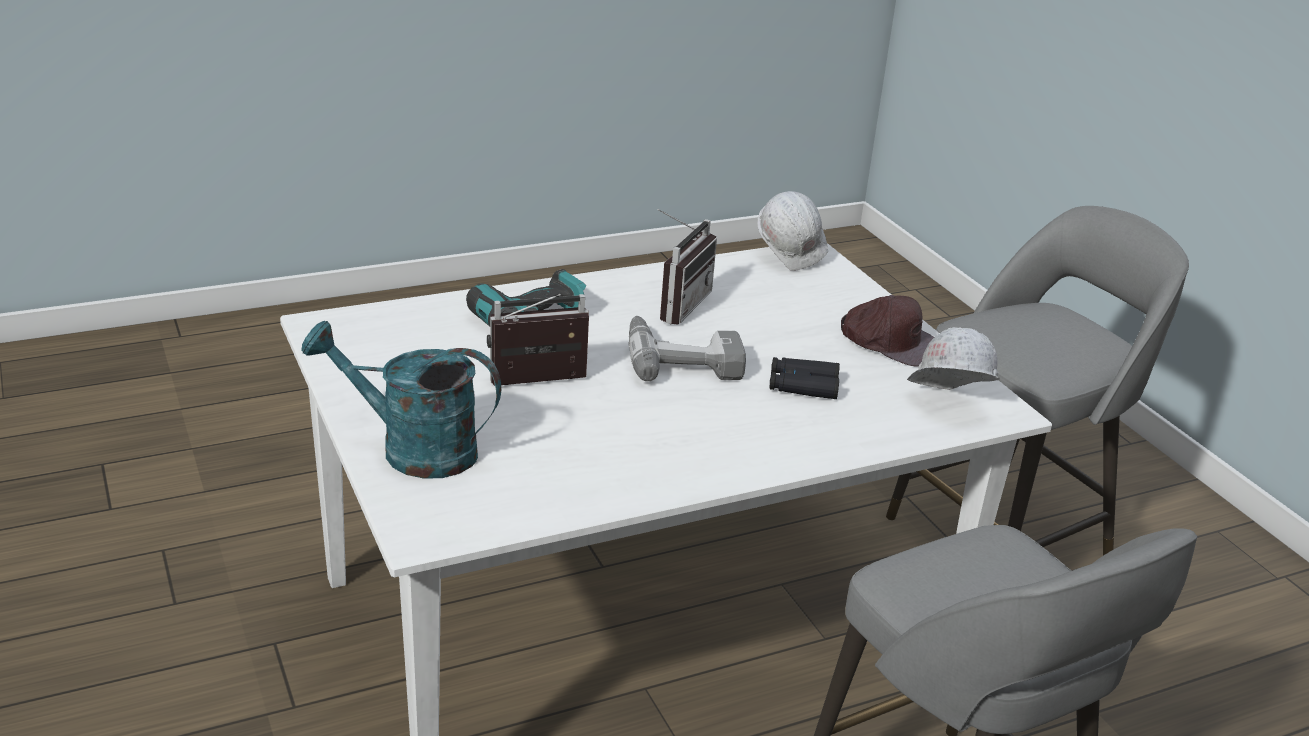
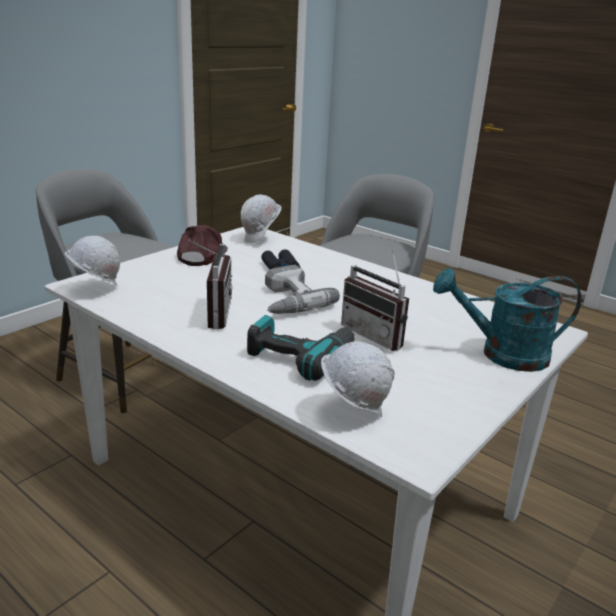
camera: 115 degrees left, 5 degrees down
turquoise watering can [301,321,501,479] -> turquoise watering can turned 105 degrees clockwise [433,268,581,372]
radio [658,209,717,324] -> radio turned 90 degrees clockwise [189,240,232,330]
none -> white hard hat [321,341,395,417]

